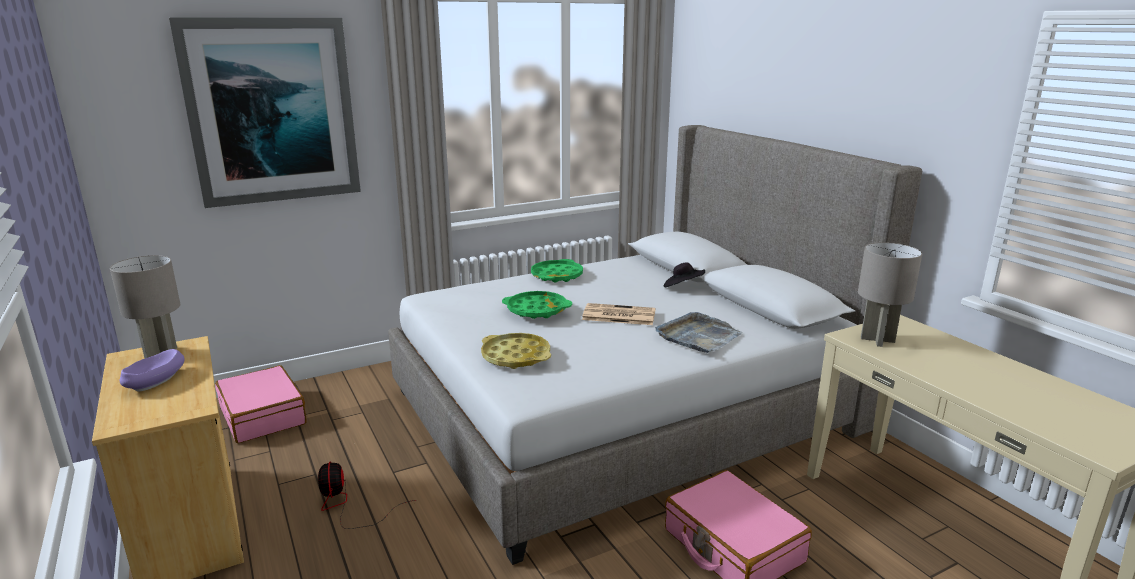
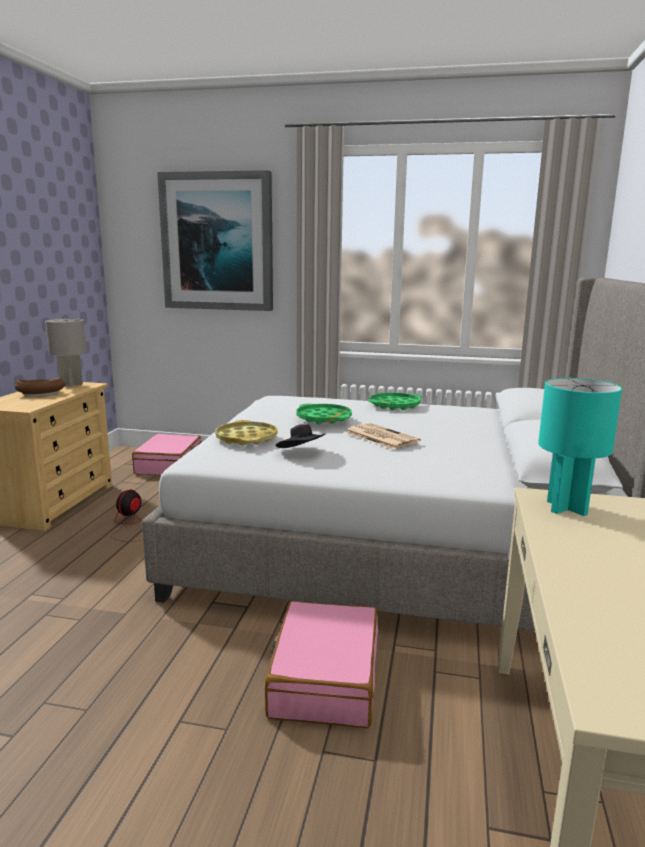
camera: 40 degrees right, 5 degrees down
purple bowl [120,349,185,391] -> brown bowl [15,378,65,396]
grey tray [655,312,743,353] -> none
black hat [664,262,705,287] -> black hat moved to [276,424,326,448]
grey table lamp [858,242,922,347] -> turquoise table lamp [538,378,622,516]

